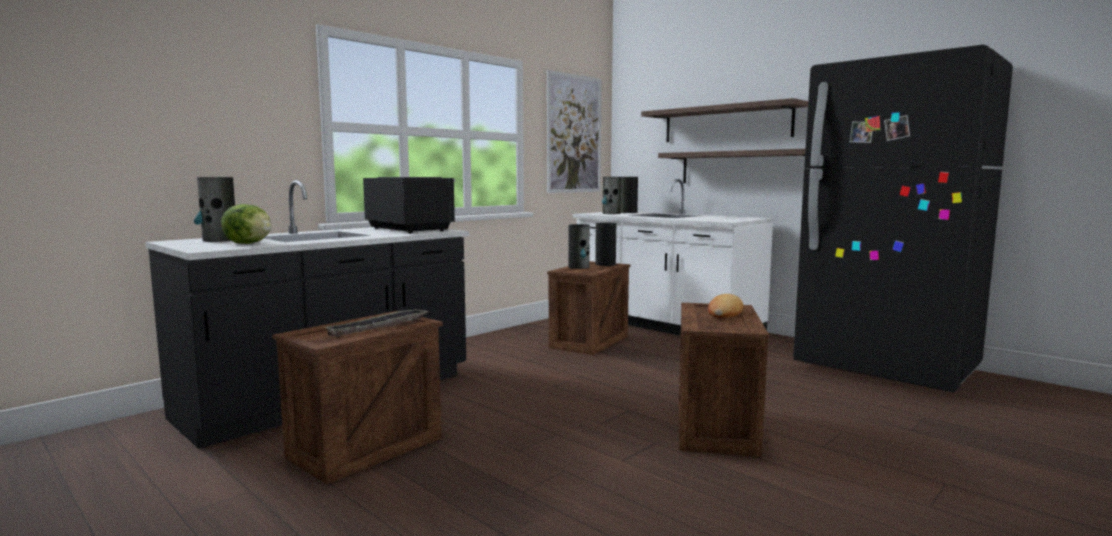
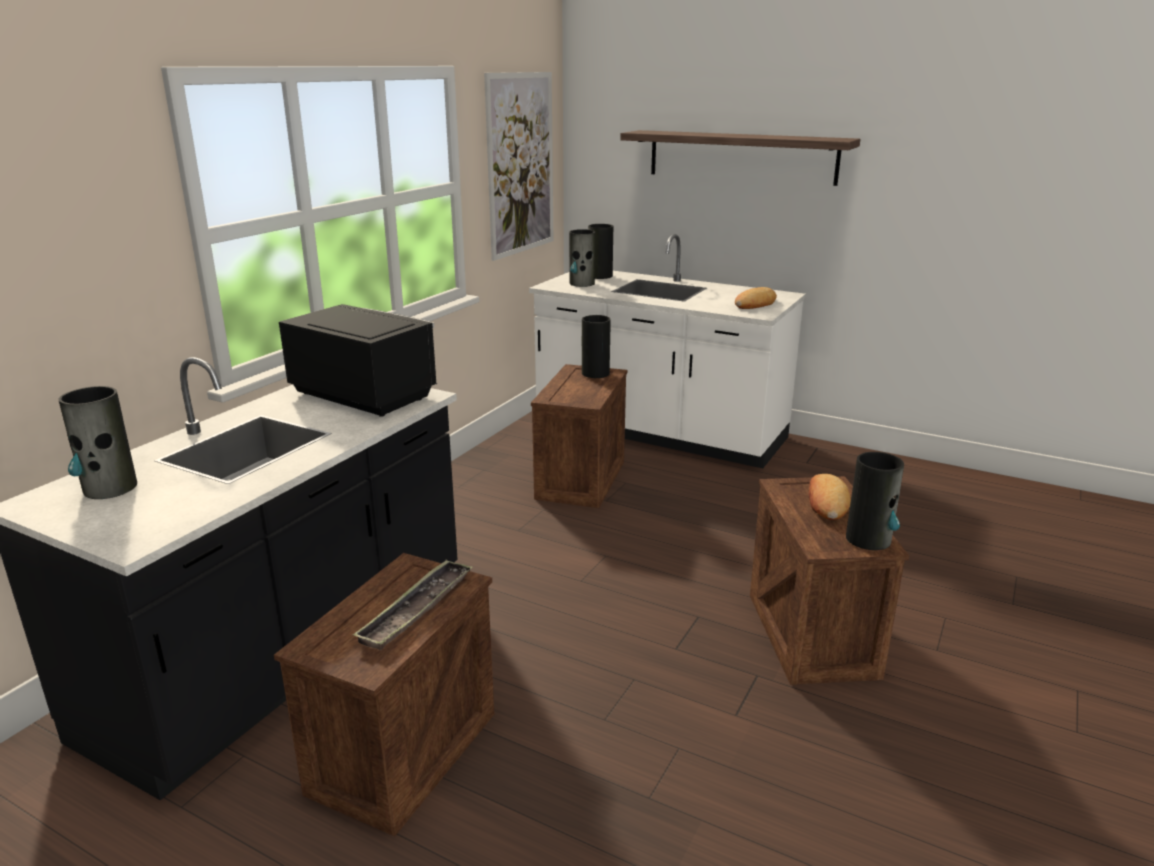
camera: 15 degrees left, 15 degrees up
lettuce [221,204,271,244] -> none
vase [568,224,590,269] -> vase moved to [846,452,904,550]
shelf [658,149,805,183] -> none
black fridge [793,45,1013,392] -> none
none -> bread [735,287,777,309]

